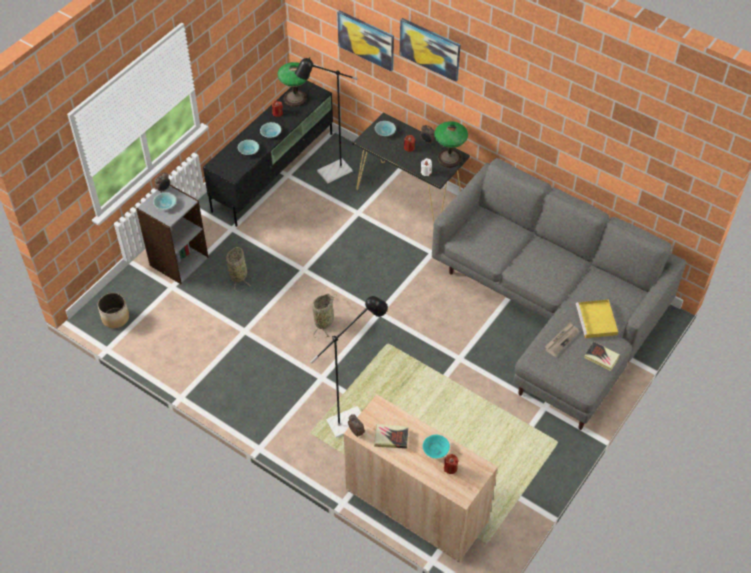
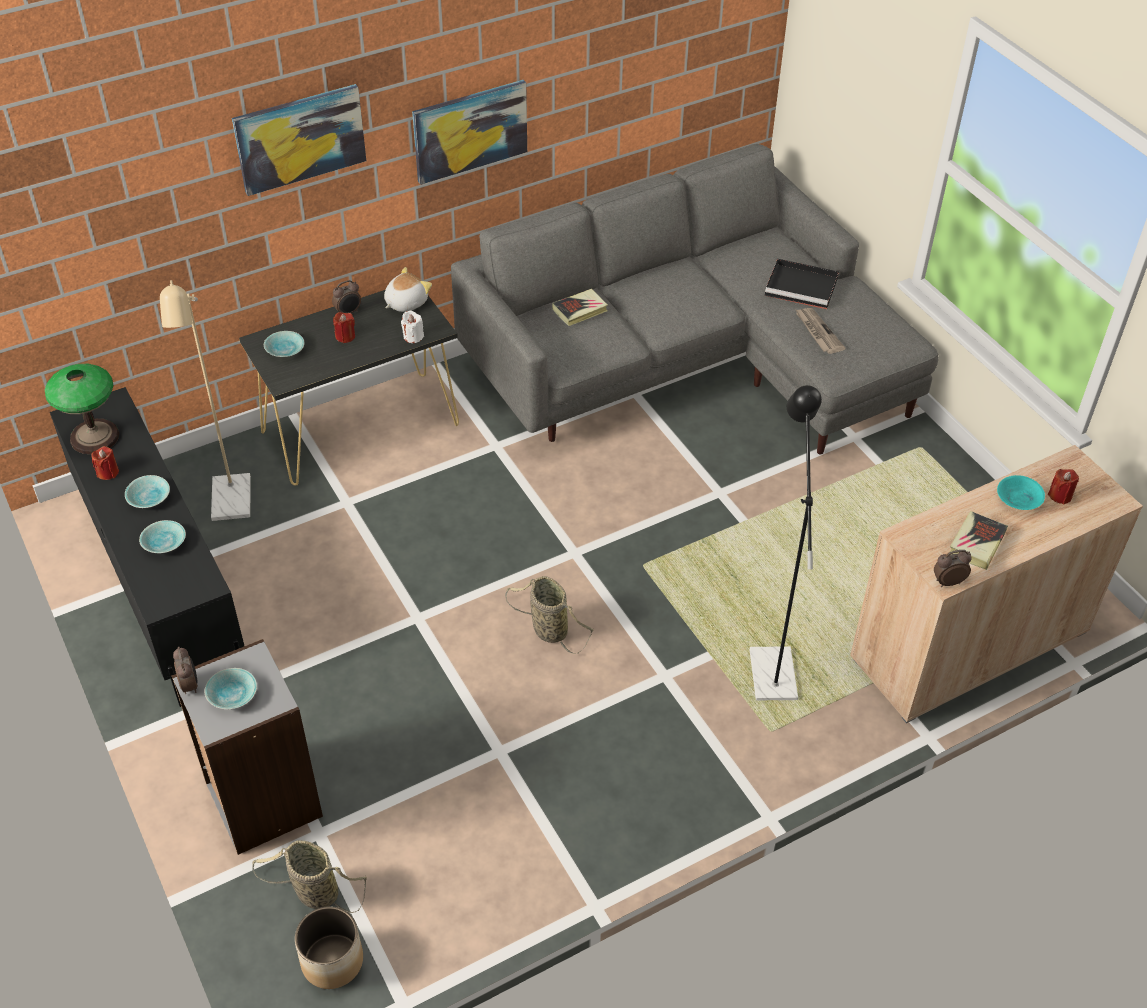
camera: 65 degrees left, 5 degrees down
basket [226,246,251,291] -> basket moved to [252,840,367,913]
black floor lamp [295,57,358,183] -> beige floor lamp [160,280,251,521]
picture [337,10,394,72] -> picture moved to [412,80,527,185]
table lamp [434,121,468,168] -> plush toy [384,267,432,312]
yellow tray [576,299,618,338] -> black tray [765,259,839,309]
book [584,341,620,371] -> book moved to [552,289,608,326]

